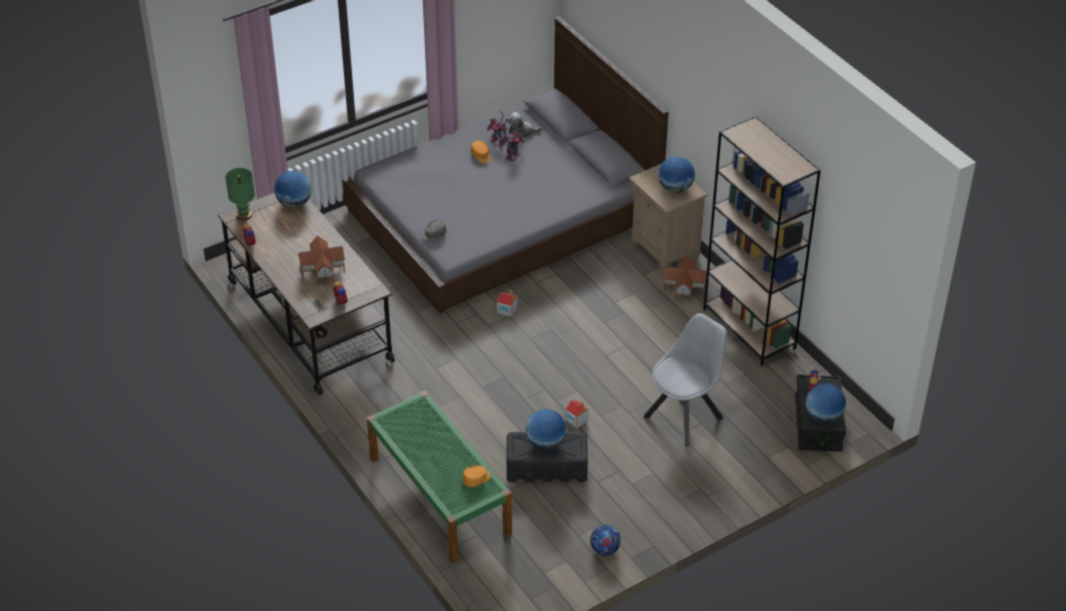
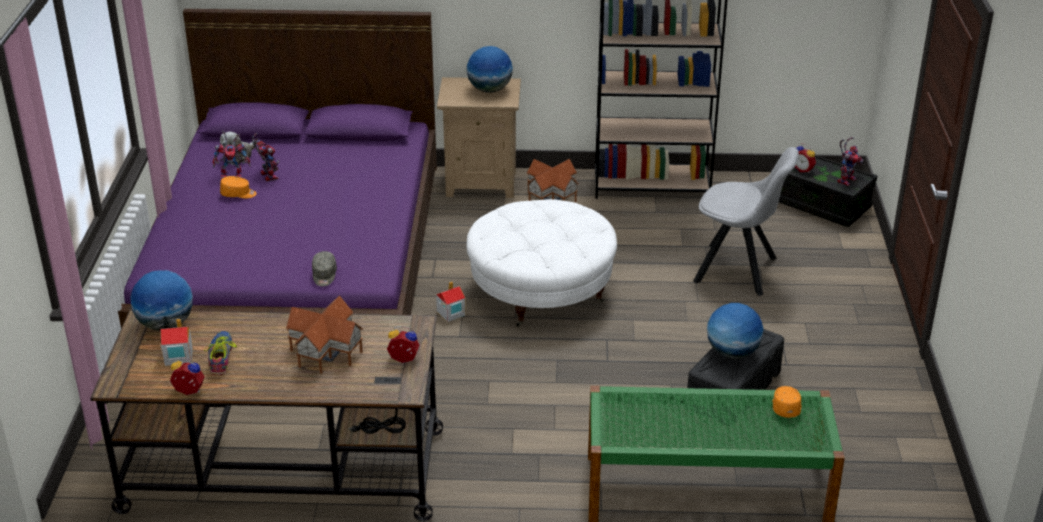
camera: 55 degrees left, 10 degrees down
green table lamp [225,168,255,220] -> none
grey bed [342,16,669,314] -> purple bed [118,9,437,328]
toy house [565,400,589,429] -> toy house moved to [161,319,193,366]
football [590,525,621,556] -> none
grey chair [644,313,727,447] -> grey chair turned 120 degrees clockwise [693,147,799,296]
globe [805,383,846,423] -> toy robot [837,137,863,186]
none -> shoe [204,331,237,375]
none -> white ottoman [467,199,617,327]

